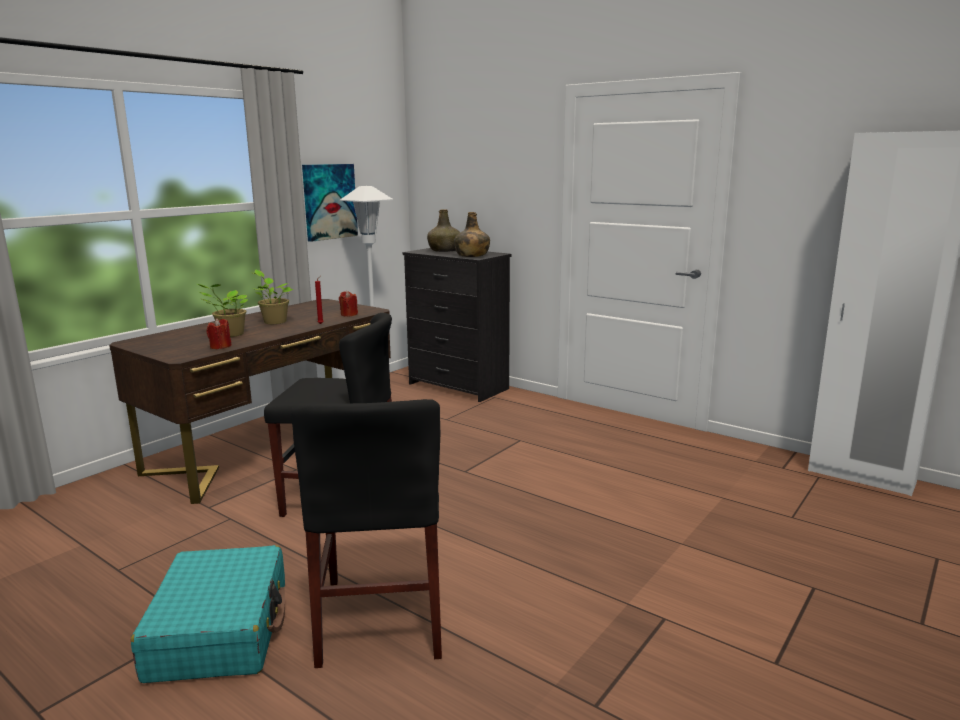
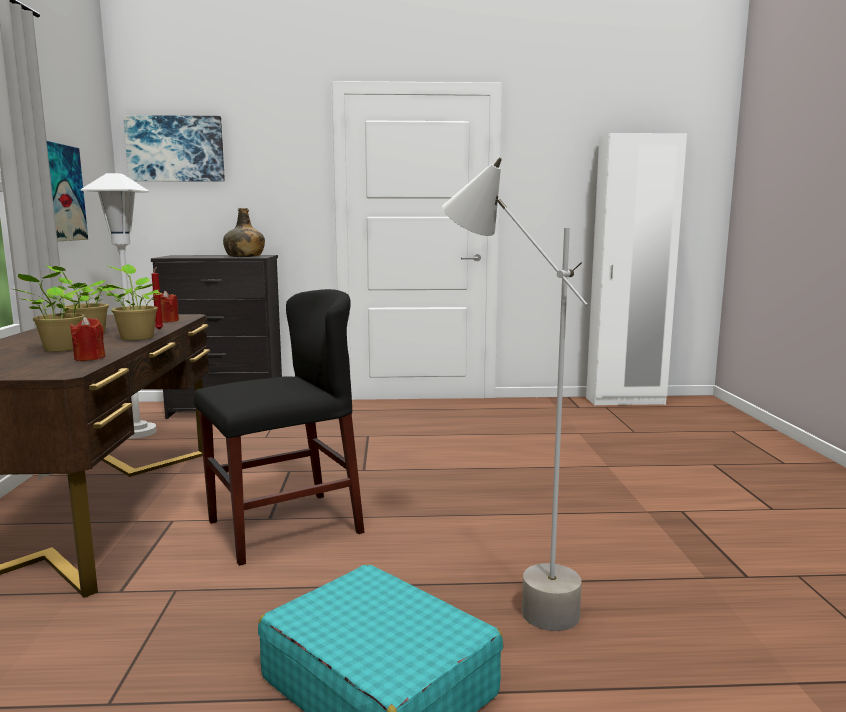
camera: 40 degrees left, 5 degrees down
black chair [291,399,442,668] -> grey floor lamp [442,158,588,631]
green bottle [427,209,460,252] -> none
none -> potted plant [98,264,162,341]
none -> picture [123,115,225,182]

